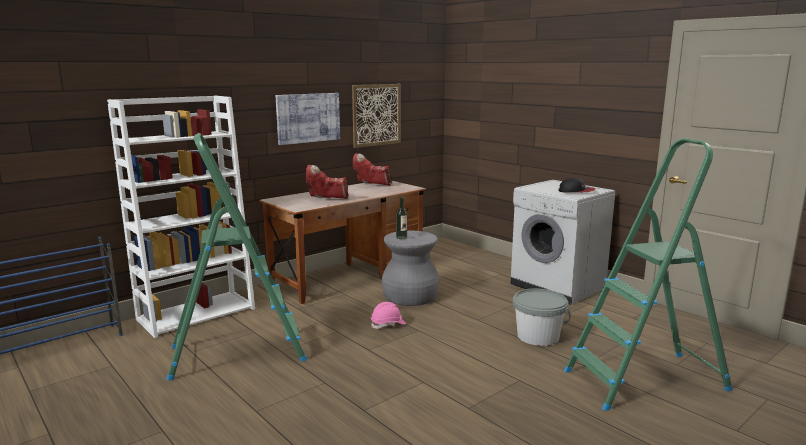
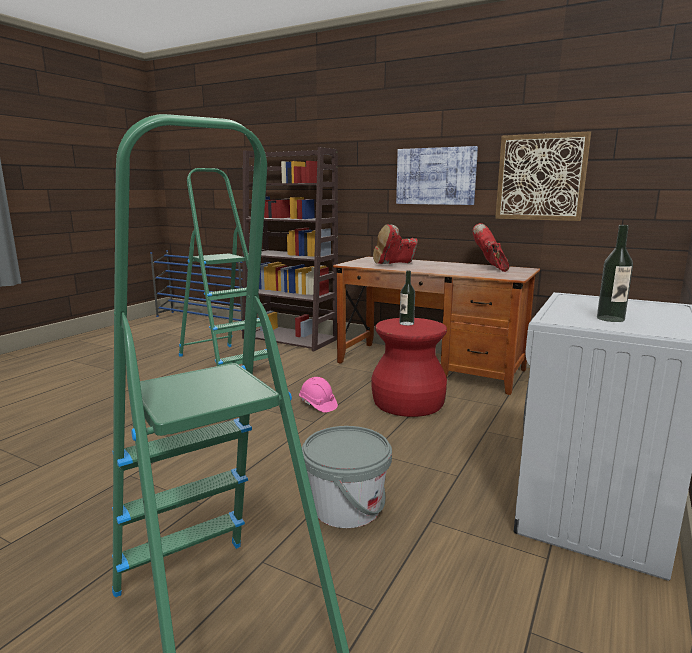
camera: 70 degrees right, 0 degrees up
white bookcase [107,96,255,338] -> brown bookcase [242,147,338,351]
red boot [306,165,348,199] -> red boot turned 105 degrees counterclockwise [373,224,418,264]
grey stool [382,230,439,306] -> red stool [371,318,447,417]
cap [558,177,595,193] -> bottle [597,225,633,322]

